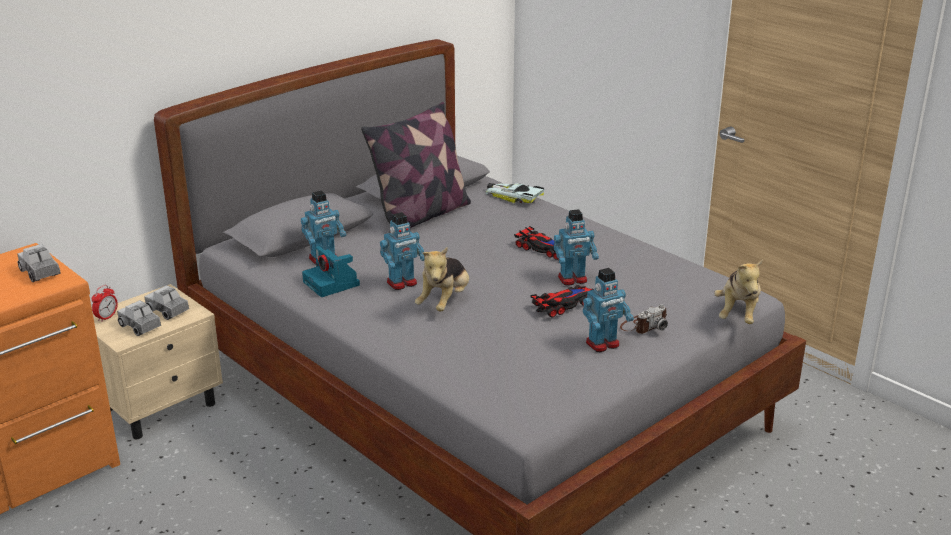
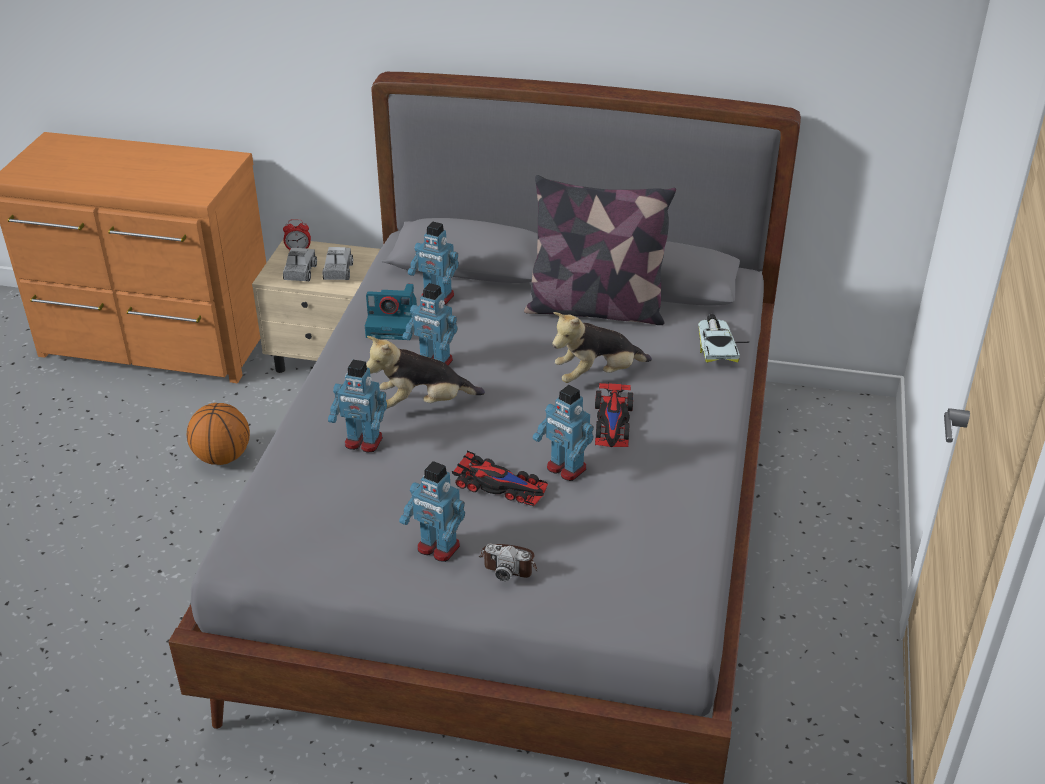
camera: 55 degrees right, 10 degrees up
toy truck [17,244,60,282] -> none
camera [302,246,360,297] -> camera turned 105 degrees counterclockwise [365,284,417,340]
plush toy [714,259,763,324] -> plush toy moved to [552,312,652,383]
none -> basketball [186,403,250,465]
none -> toy robot [328,360,387,453]

